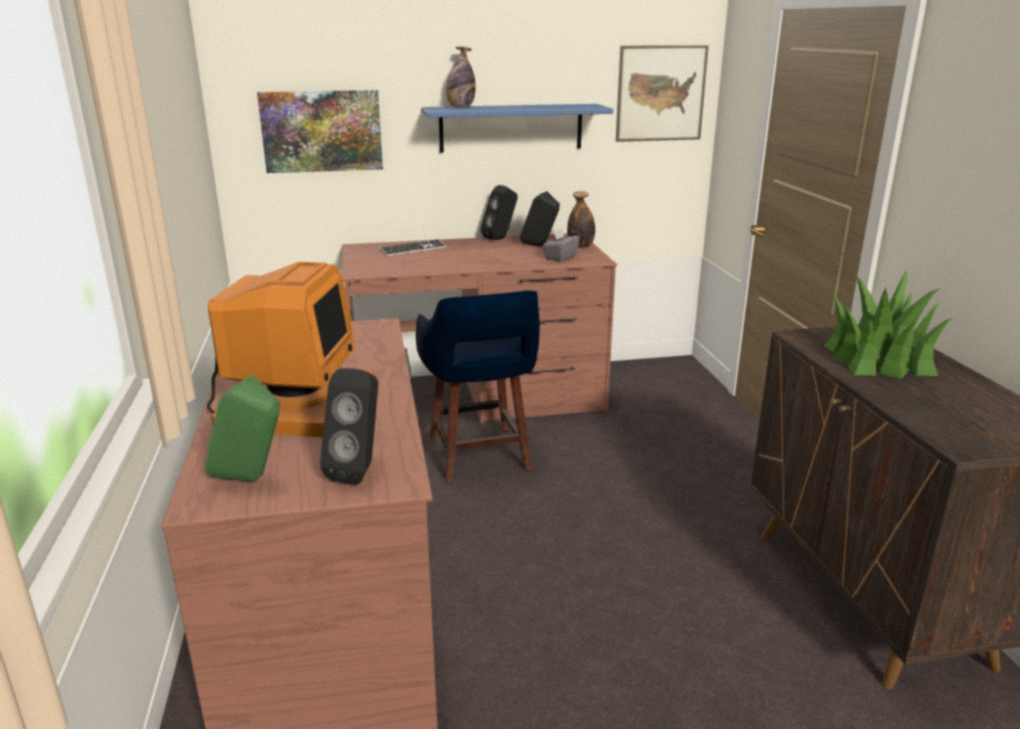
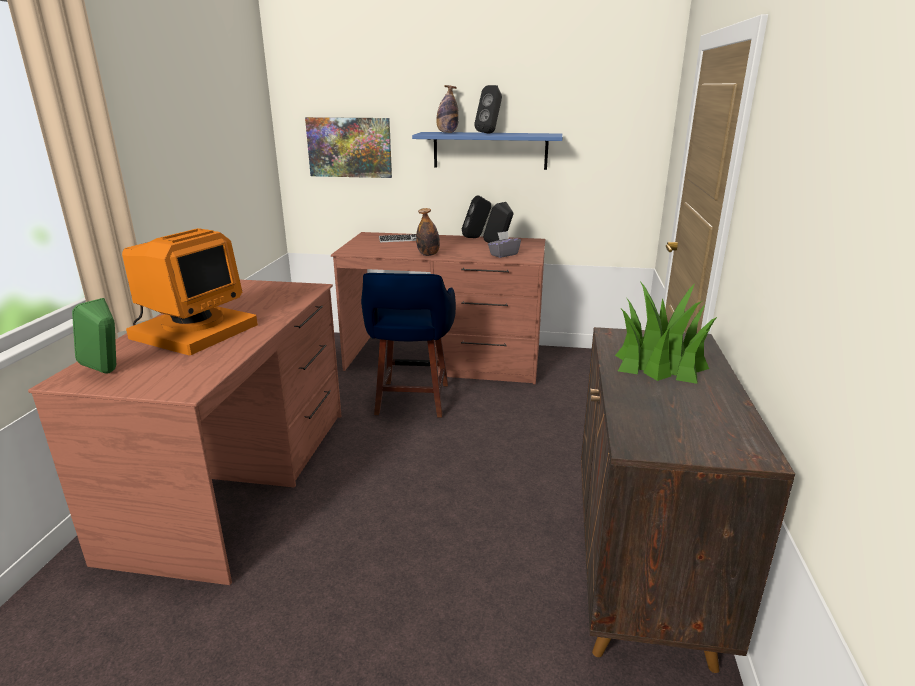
camera: 20 degrees right, 0 degrees up
black speaker [320,368,378,485] -> black speaker moved to [474,85,502,134]
bottle [567,191,595,248] -> bottle moved to [416,208,440,256]
picture [616,45,709,142] -> none

